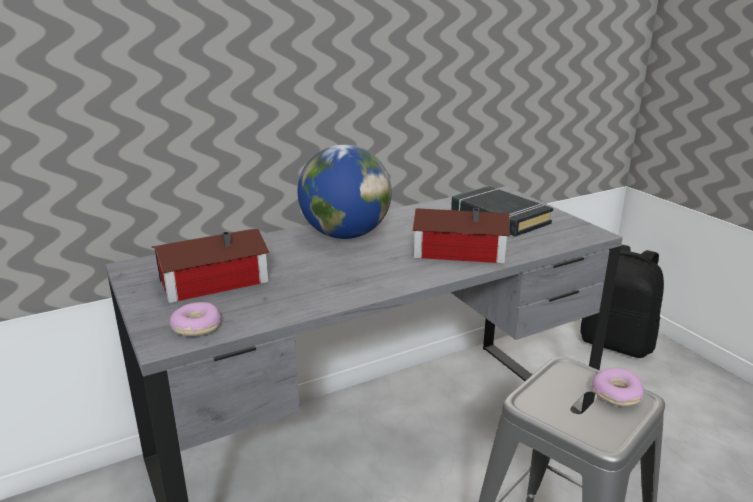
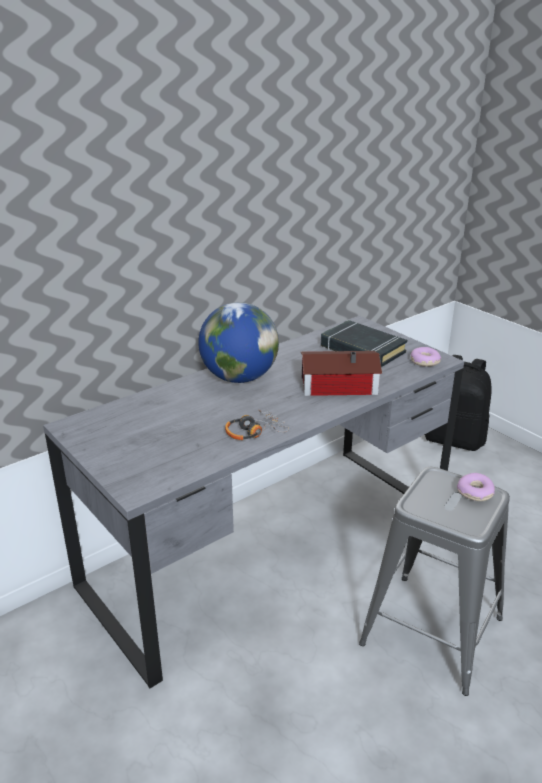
camera: 10 degrees left, 5 degrees up
toy house [152,229,270,303] -> none
donut [170,302,221,336] -> donut moved to [411,347,441,367]
none -> headphones [225,410,289,440]

